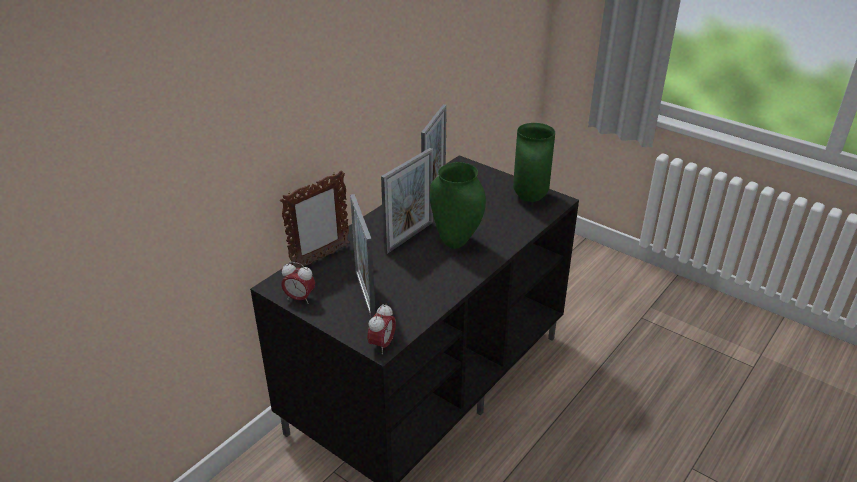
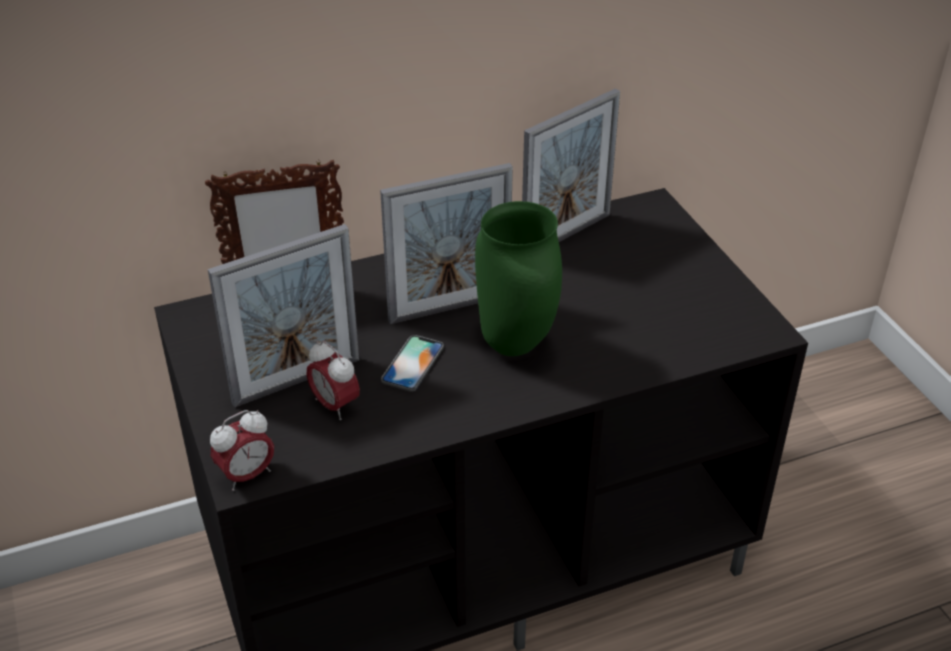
camera: 30 degrees right, 5 degrees up
alarm clock [281,262,315,304] -> alarm clock moved to [307,341,360,420]
picture frame [350,194,376,318] -> picture frame turned 135 degrees counterclockwise [208,224,359,408]
green vase [513,123,555,202] -> none
none -> phone [381,335,444,392]

